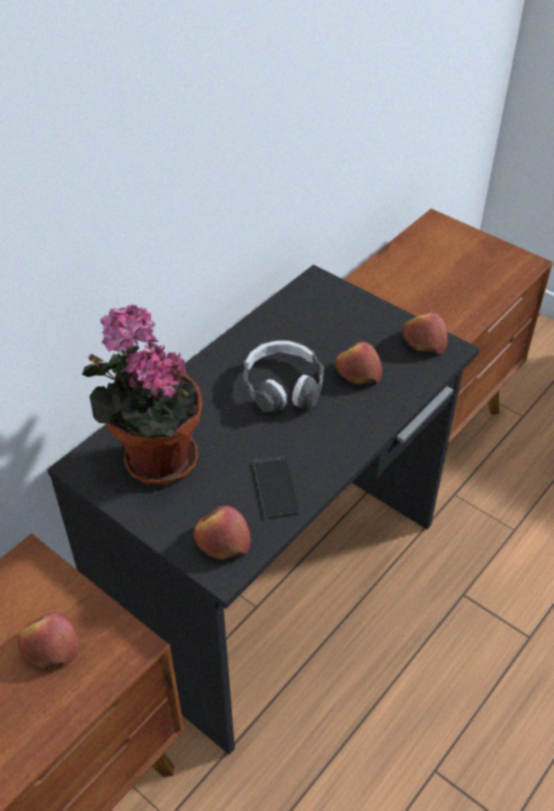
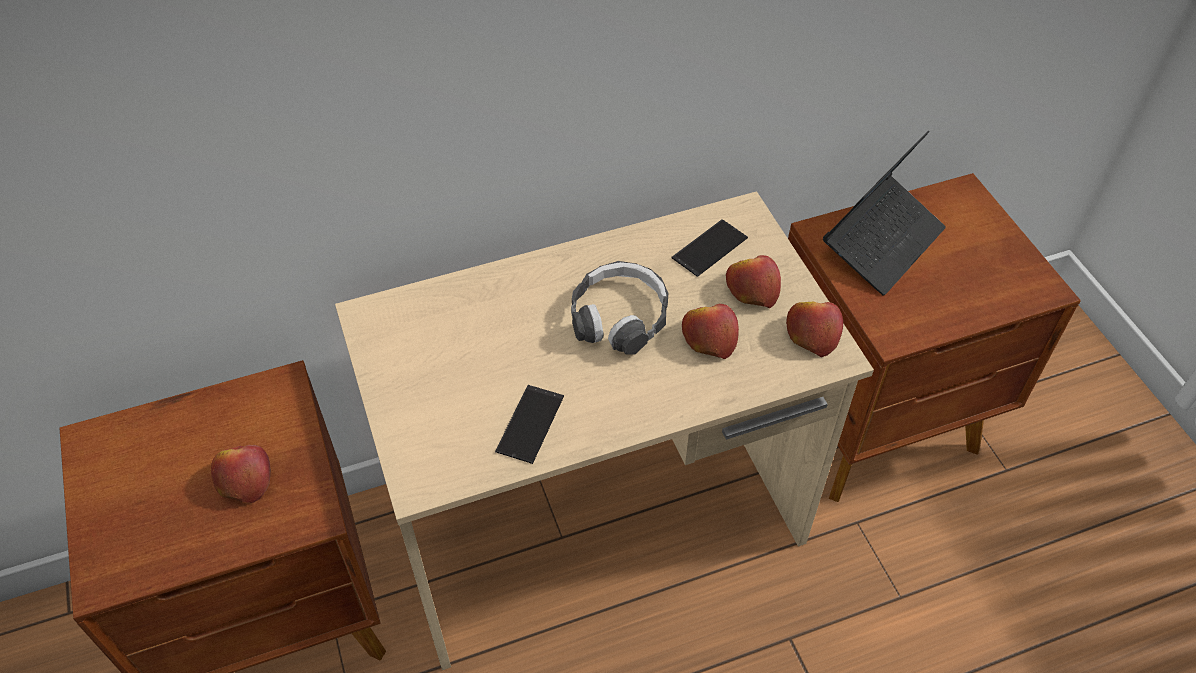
camera: 30 degrees right, 5 degrees up
black desk [47,265,480,755] -> beige desk [335,191,874,670]
potted plant [82,304,202,485] -> none
apple [194,506,251,560] -> apple moved to [726,255,781,308]
none -> phone [672,219,748,277]
none -> laptop [823,131,946,296]

